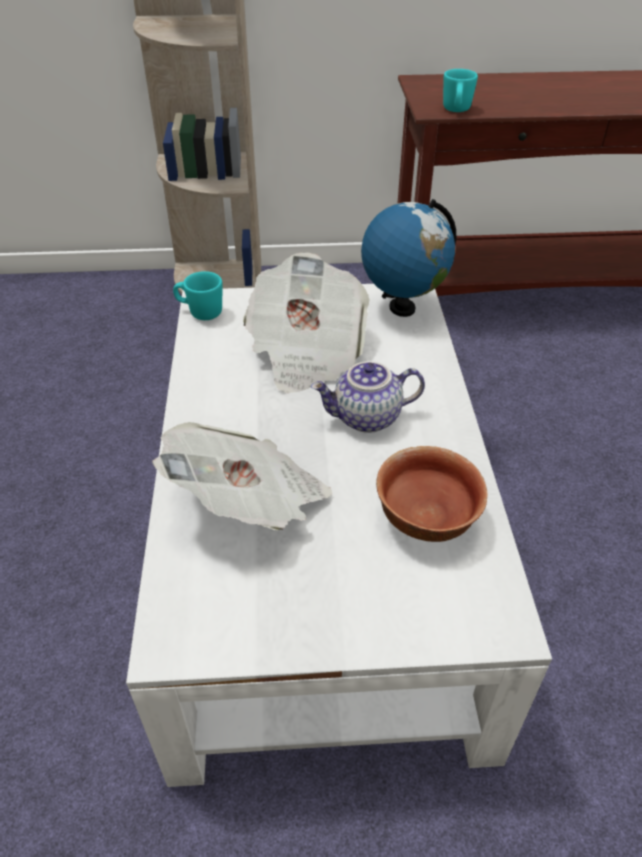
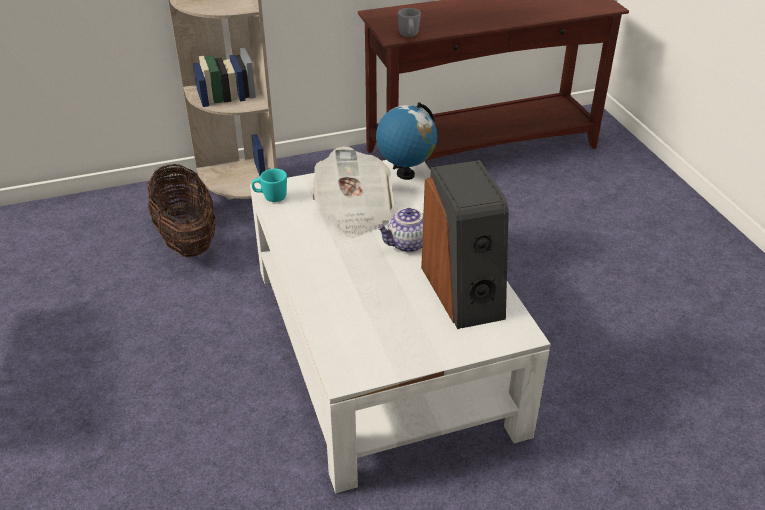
camera: 15 degrees left, 5 degrees down
newspaper [152,422,332,530] -> none
bowl [376,446,488,542] -> speaker [421,160,509,329]
turquoise mug [443,69,478,112] -> grey mug [398,8,421,37]
none -> basket [148,164,216,257]

